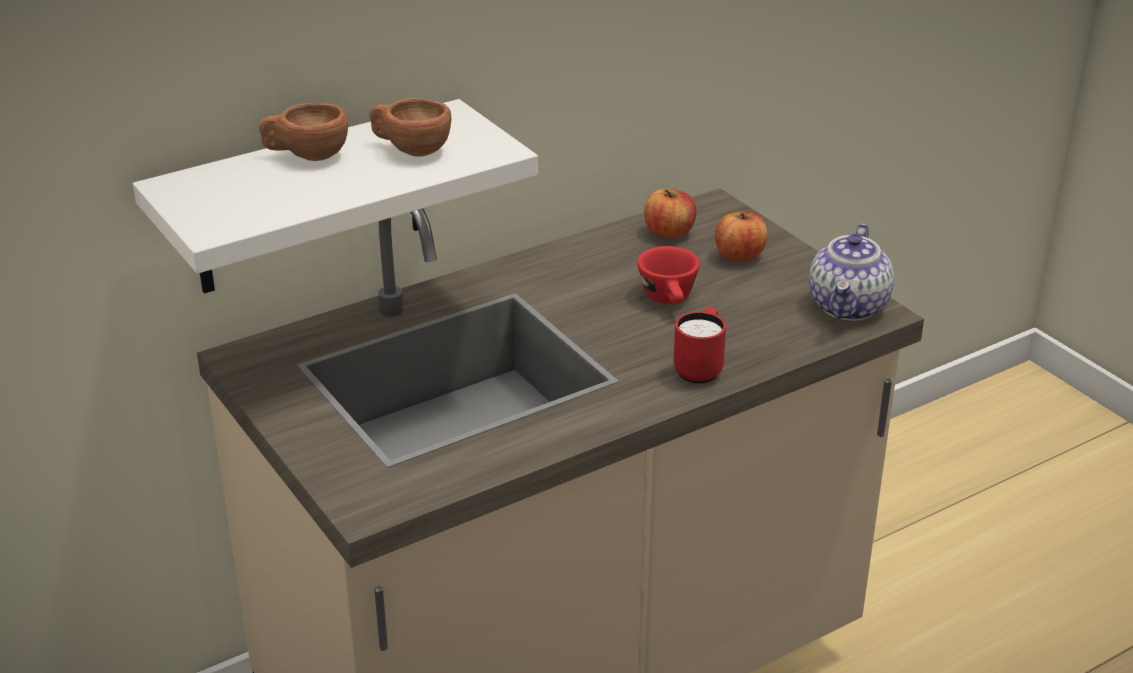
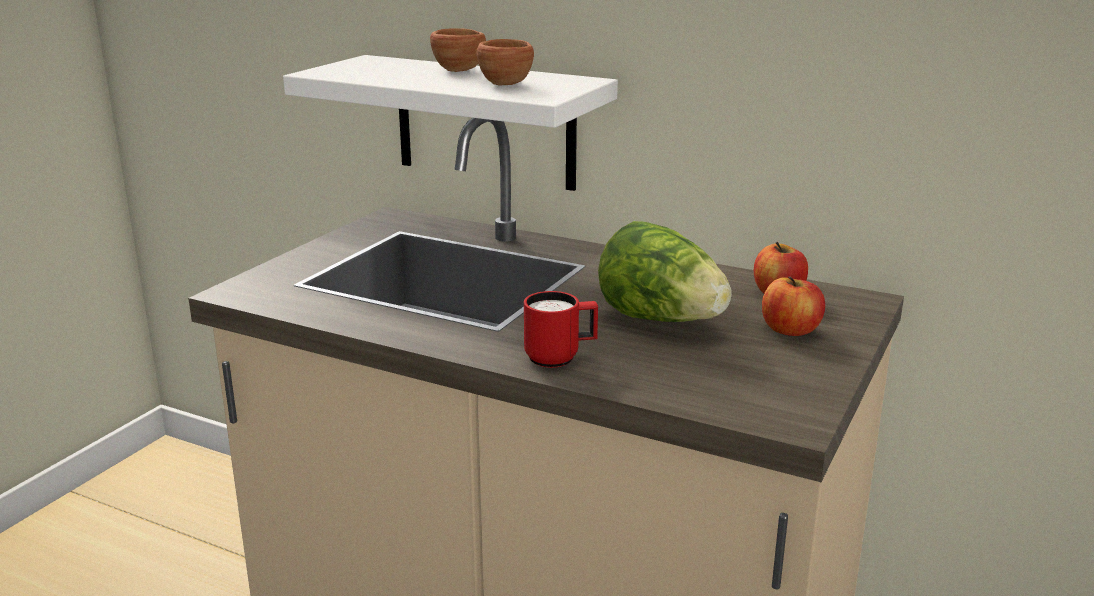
camera: 60 degrees right, 10 degrees down
red cup [637,246,700,304] -> lettuce [598,221,732,322]
teapot [809,224,894,321] -> none

